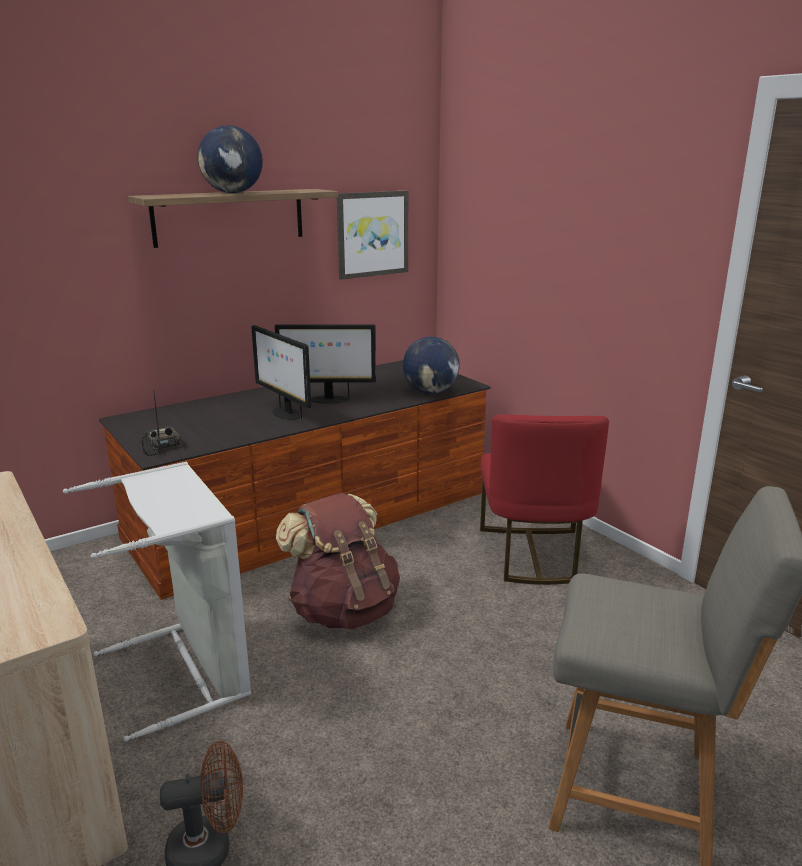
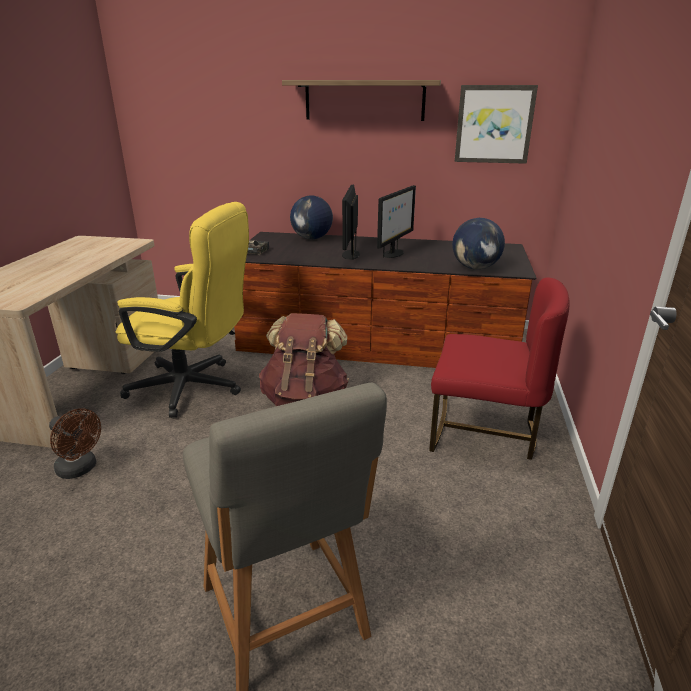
camera: 45 degrees right, 5 degrees up
grey laundry basket [63,462,251,742] -> yellow office chair [115,202,249,418]
globe [198,125,263,193] -> globe moved to [290,196,333,239]
monitor [275,324,376,403] -> monitor turned 105 degrees counterclockwise [377,185,416,258]
red chair [480,415,609,585] -> red chair turned 120 degrees counterclockwise [429,277,570,460]

